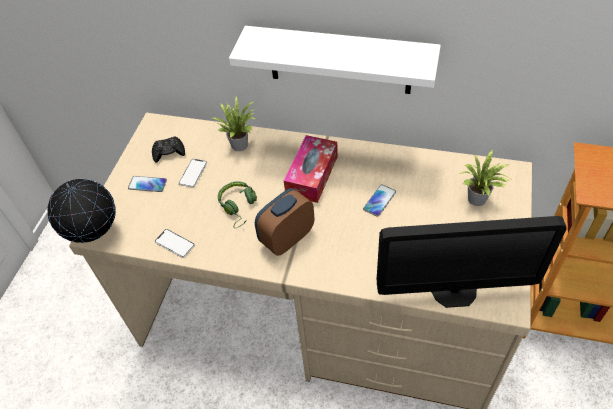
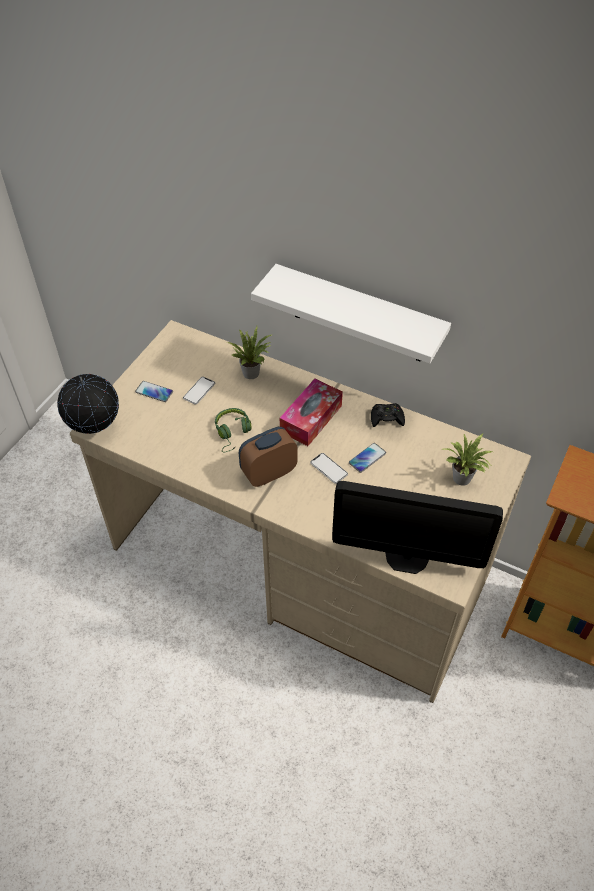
camera: 10 degrees right, 0 degrees up
black game controller [152,136,185,163] -> black game controller moved to [371,403,405,427]
phone [155,229,195,258] -> phone moved to [310,453,348,484]

